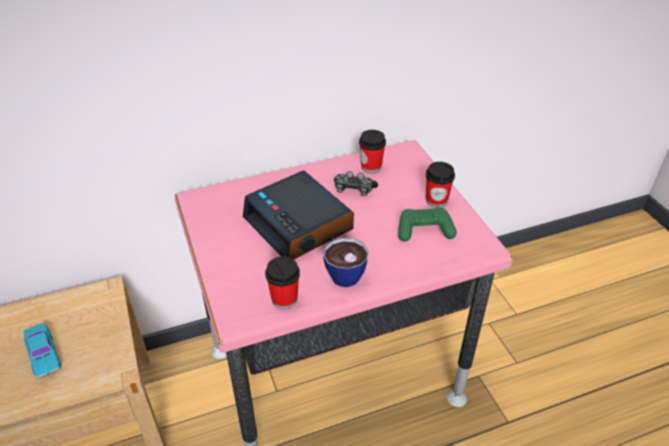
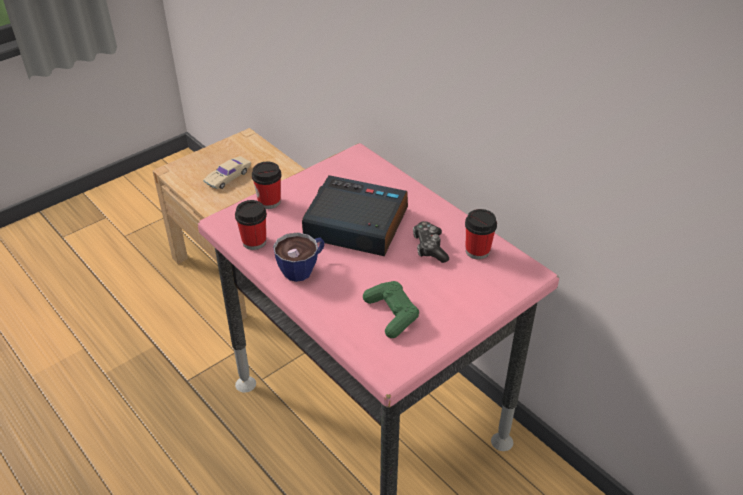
camera: 70 degrees right, 0 degrees up
turquoise toy car [24,323,61,378] -> beige toy car [204,156,251,189]
alarm clock [243,171,354,260] -> alarm clock turned 75 degrees clockwise [302,175,408,256]
cup [426,162,455,208] -> cup moved to [252,162,282,209]

